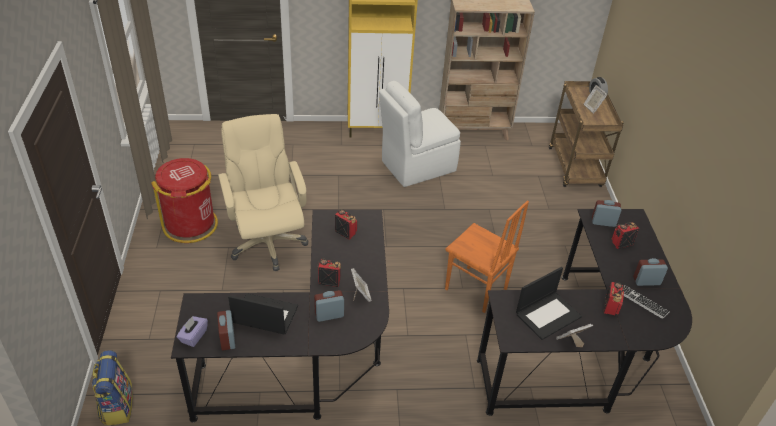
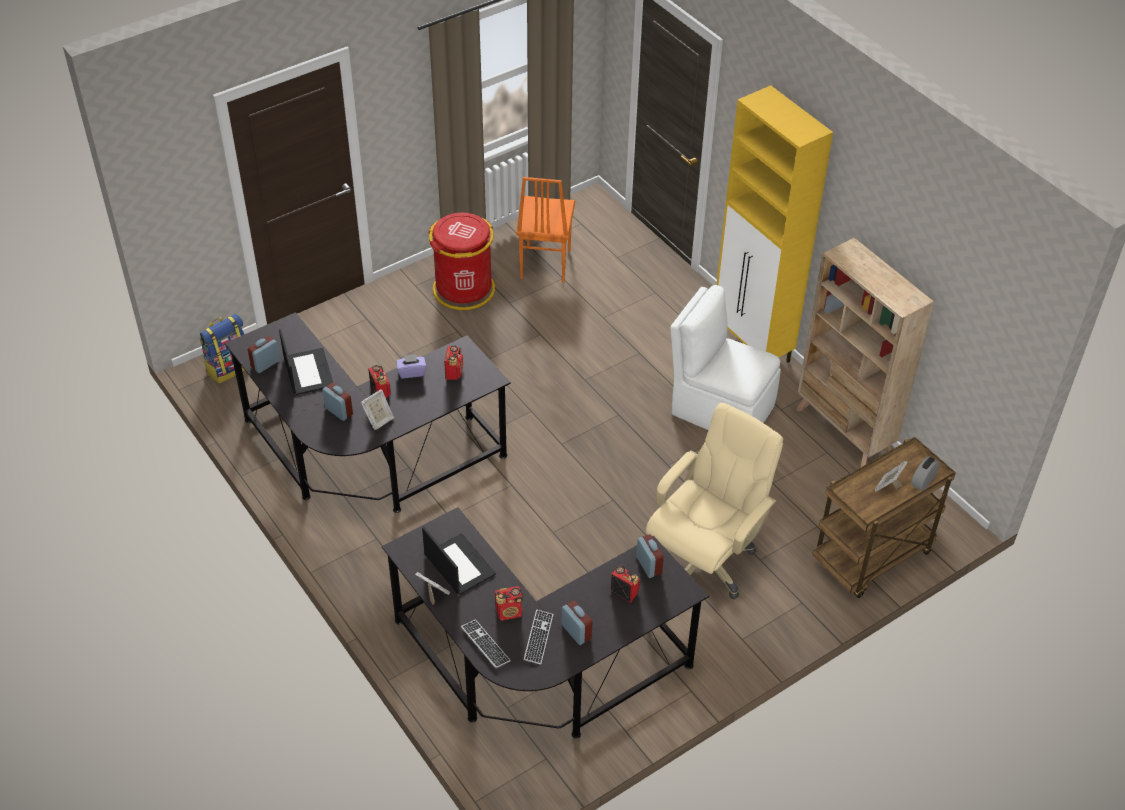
camera: 60 degrees right, 5 degrees up
purple tissue box [177,316,208,347] -> purple tissue box moved to [396,354,426,378]
beige office chair [218,114,308,271] -> beige office chair moved to [646,403,783,599]
orange chair [445,201,529,313] -> orange chair moved to [516,177,575,283]
laptop [516,267,582,340] -> laptop turned 150 degrees counterclockwise [422,527,496,595]
none -> keyboard [461,619,511,668]

